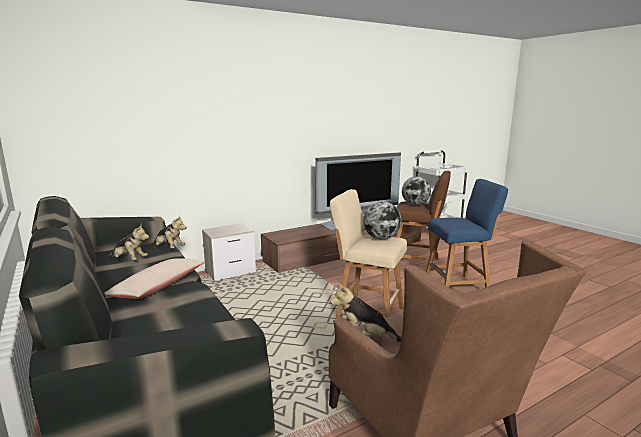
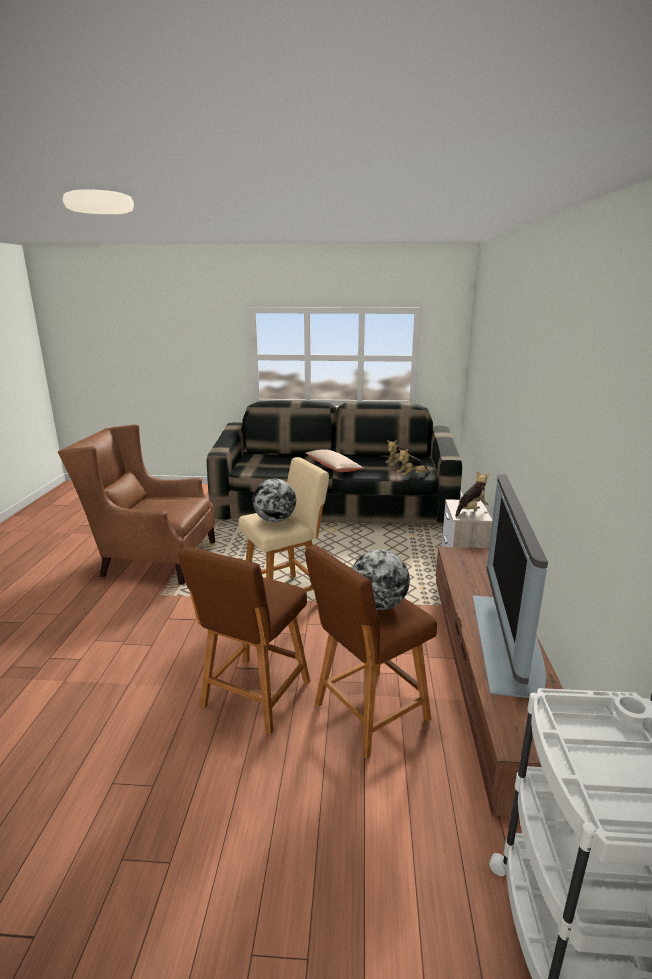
camera: 125 degrees right, 5 degrees up
plush toy [330,283,402,342] -> plush toy moved to [455,472,489,517]
blue stool [426,179,508,288] -> brown stool [178,546,310,735]

